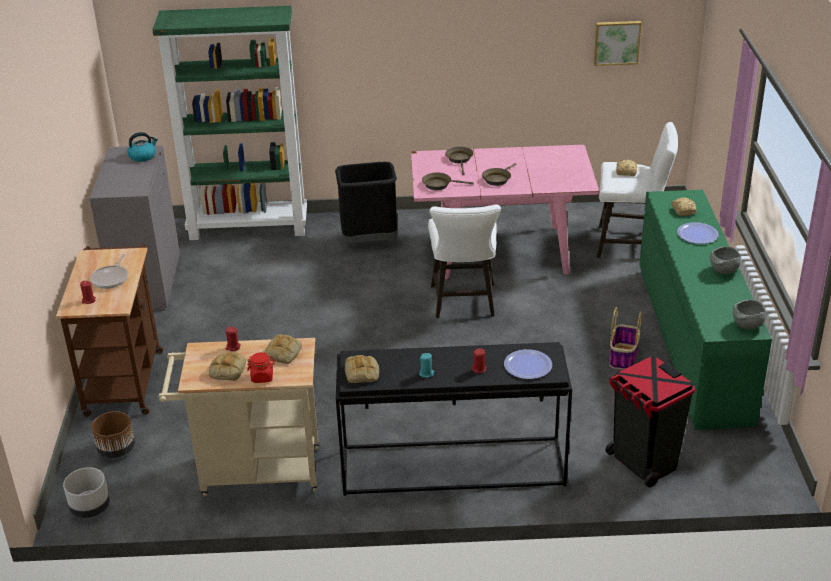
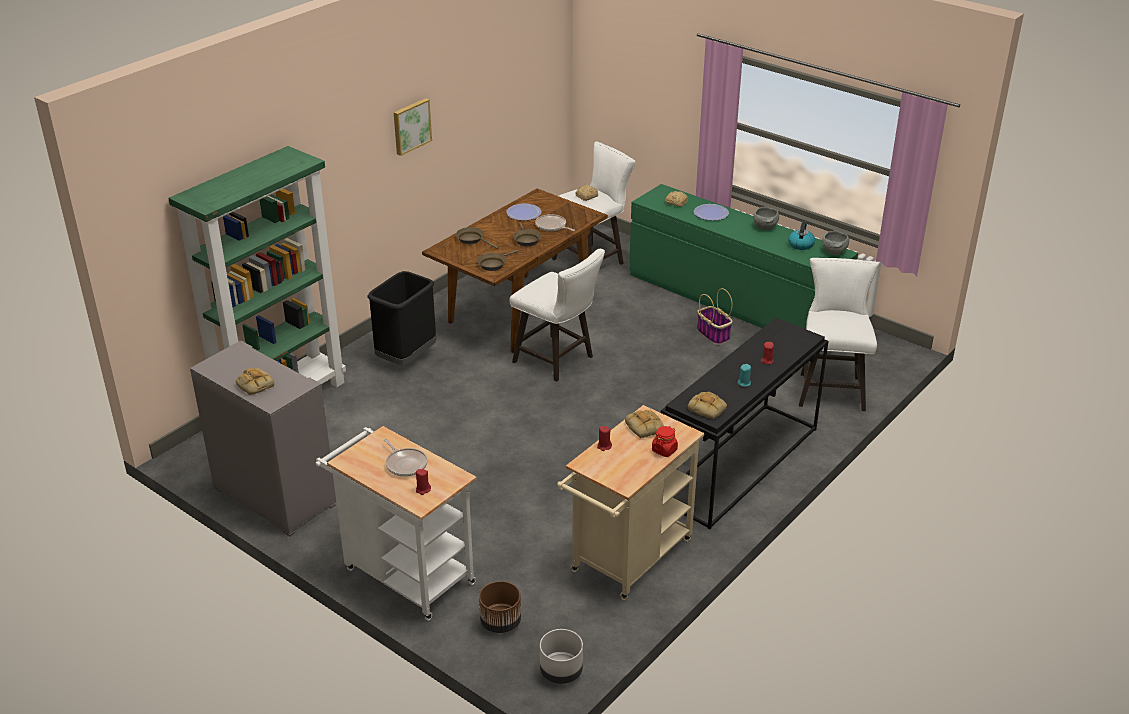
camera: 50 degrees left, 0 degrees up
brown cart [56,244,163,417] -> white cart [315,426,477,621]
kettle [127,132,158,162] -> kettle moved to [788,221,815,250]
bread [209,352,246,381] -> bread moved to [236,368,274,395]
pink dining table [411,145,600,280] -> brown dining table [422,188,608,353]
plate [504,349,552,379] -> plate moved to [506,204,542,220]
picture [594,21,642,66] -> picture moved to [394,98,432,156]
black trash can [606,356,695,487] -> white stool [799,258,879,411]
none -> frying pan [535,214,575,232]

